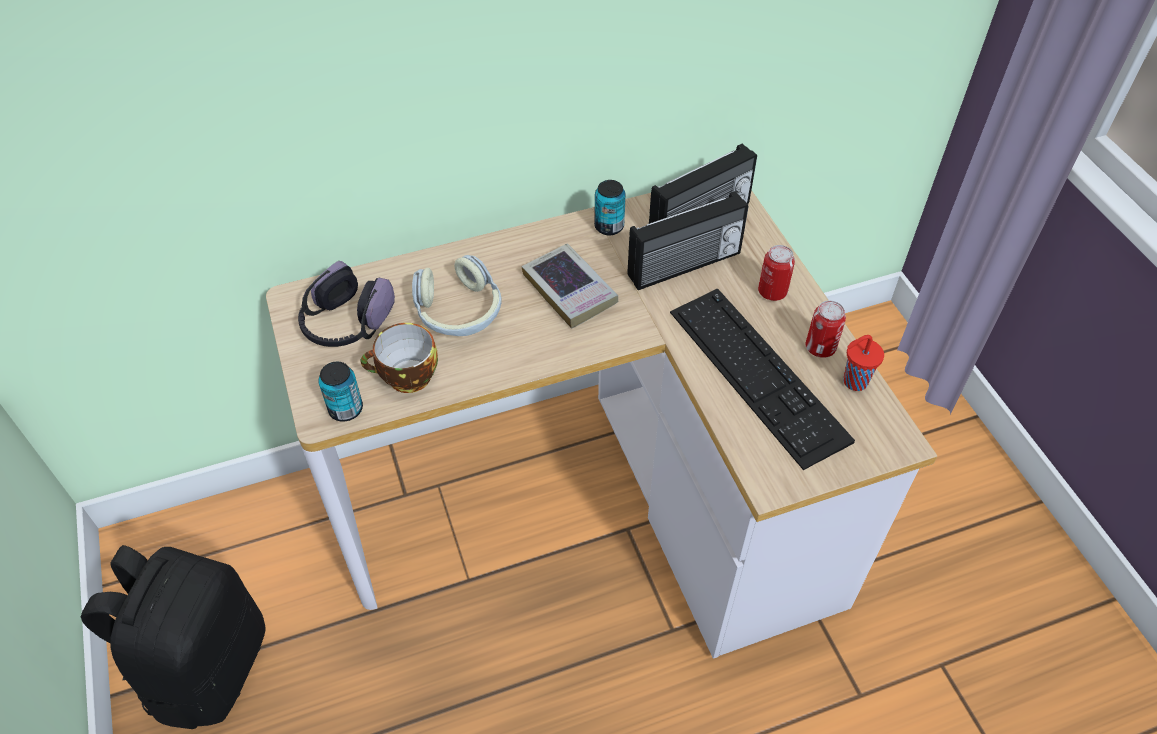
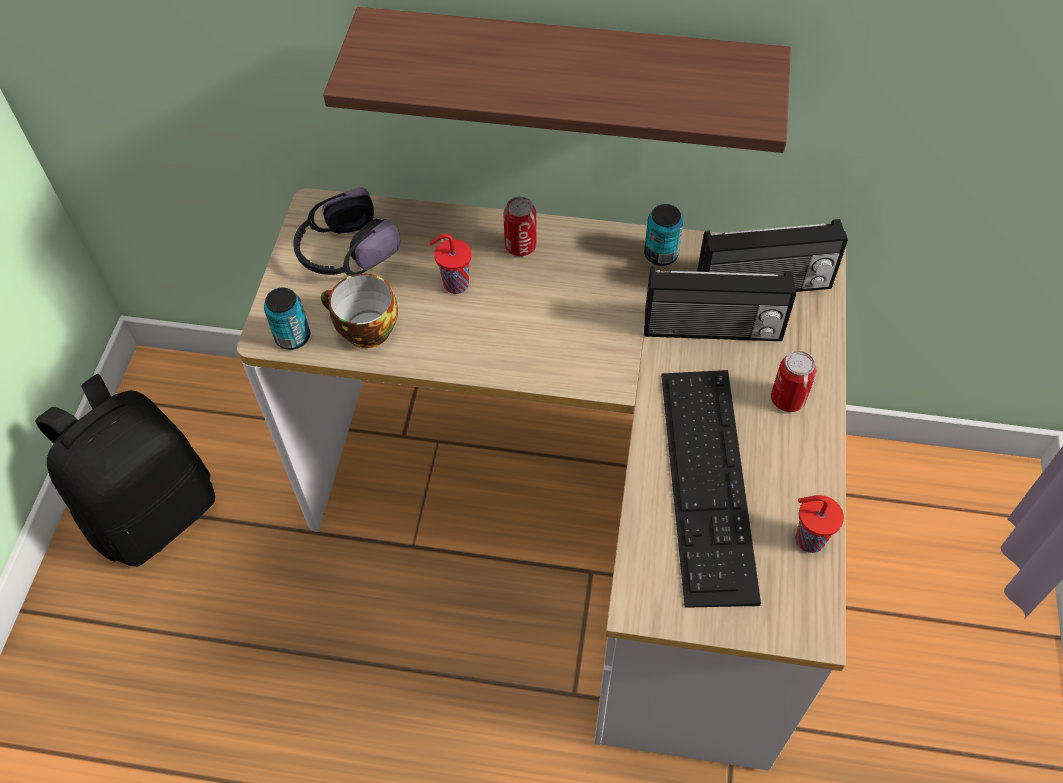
camera: 30 degrees right, 5 degrees up
headphones [412,255,501,336] -> red cup [429,234,472,294]
book [522,243,618,329] -> none
can [806,301,846,358] -> can moved to [504,197,537,256]
none -> shelf [323,7,791,153]

